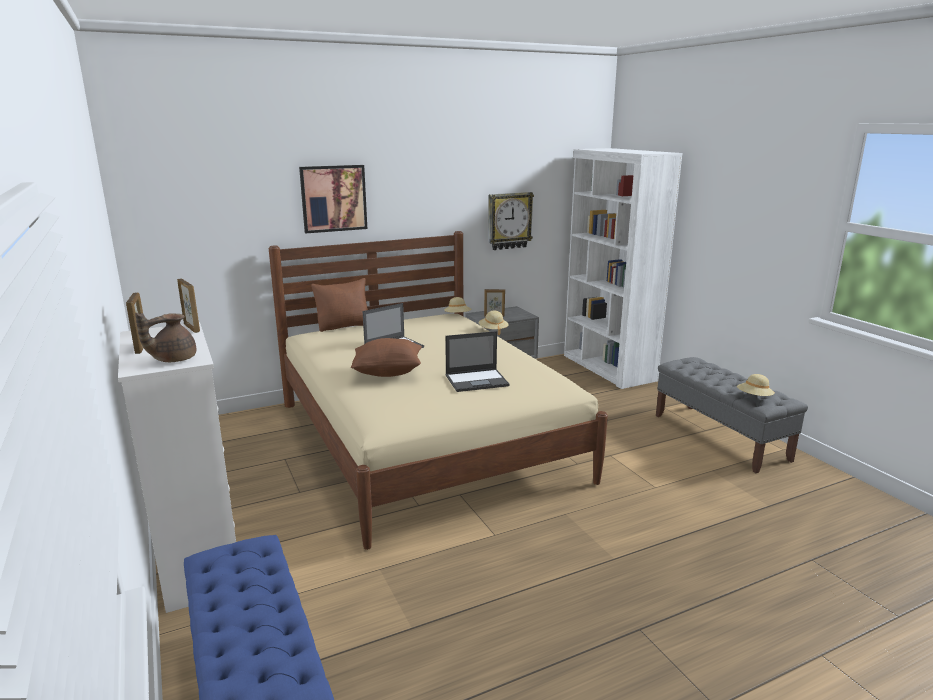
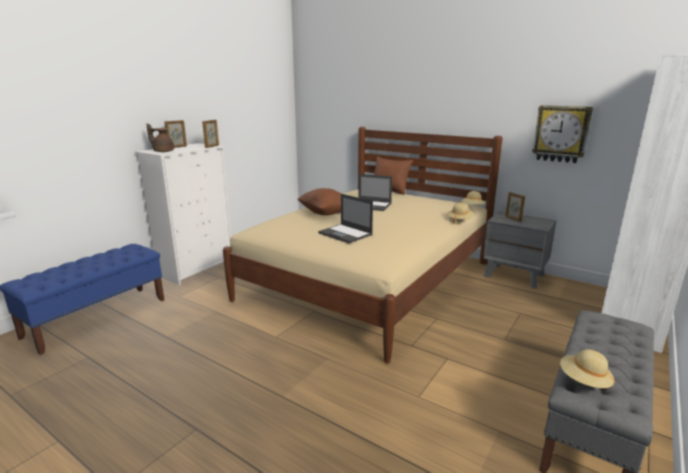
camera: 60 degrees right, 0 degrees up
picture [299,165,367,233] -> none

